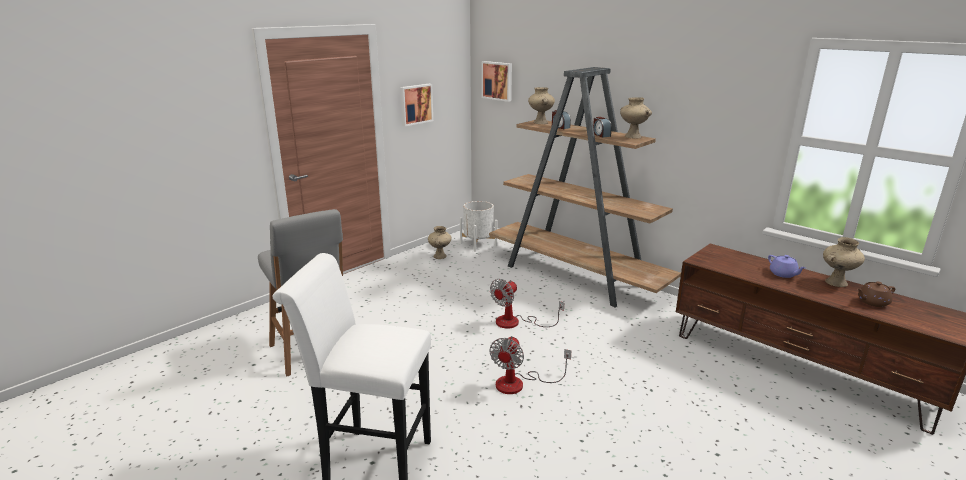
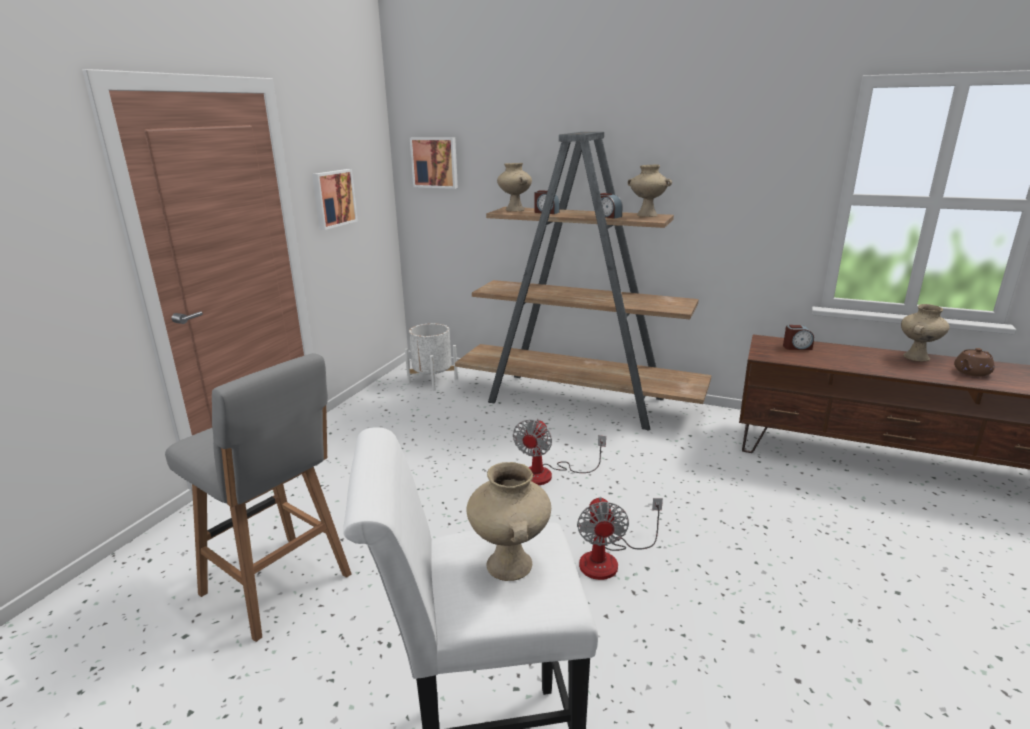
camera: 20 degrees left, 0 degrees up
beige vase [428,226,451,259] -> beige vase moved to [466,462,551,581]
purple teapot [768,255,806,278] -> none
none -> alarm clock [783,325,814,350]

